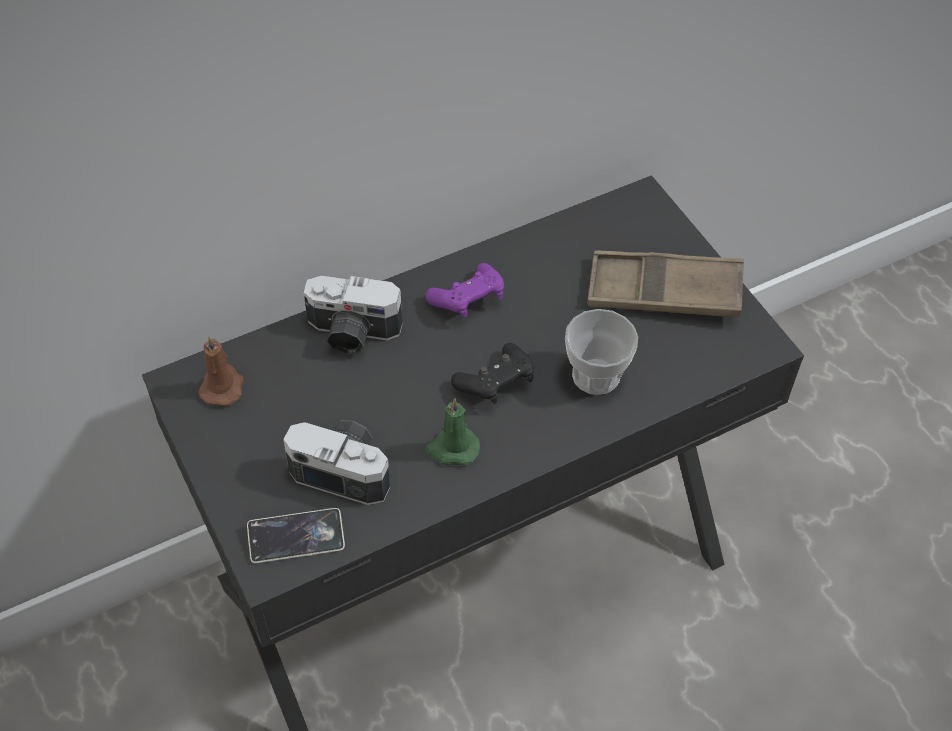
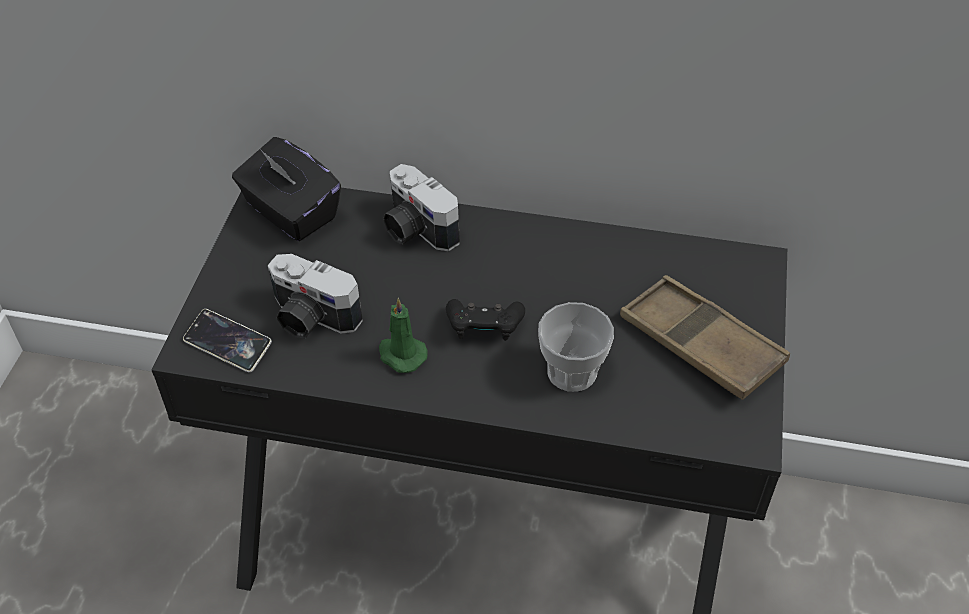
camera: 40 degrees right, 5 degrees down
brown candle [198,335,244,406] -> black tissue box [232,137,341,241]
camera [283,420,390,505] -> camera turned 150 degrees clockwise [268,254,363,339]
purple game controller [426,263,504,317] -> none

